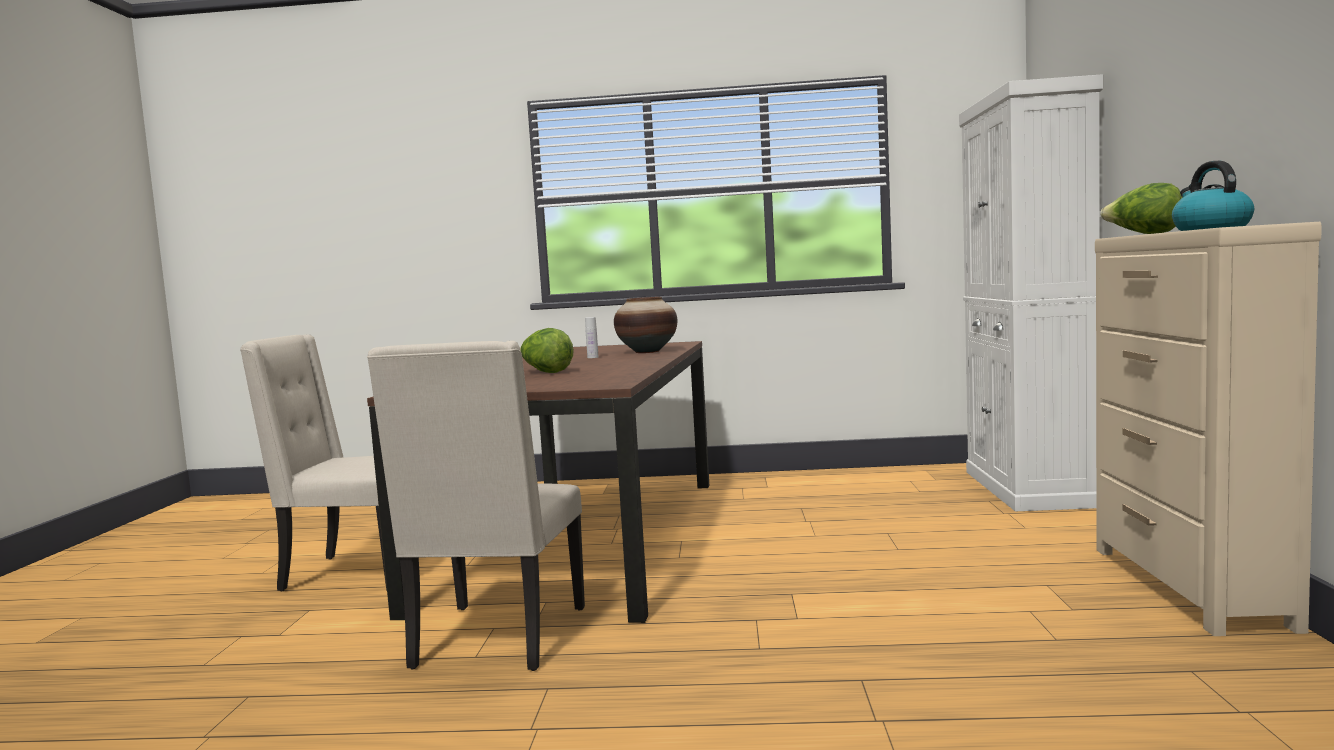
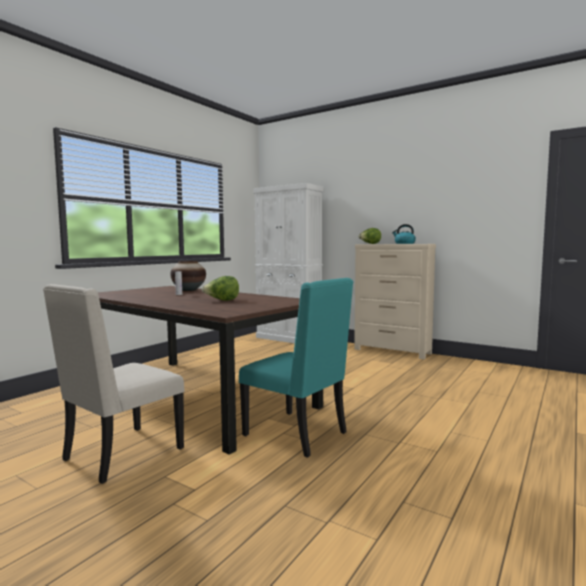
camera: 60 degrees left, 0 degrees up
beige chair [367,341,585,671] -> turquoise chair [239,278,353,458]

